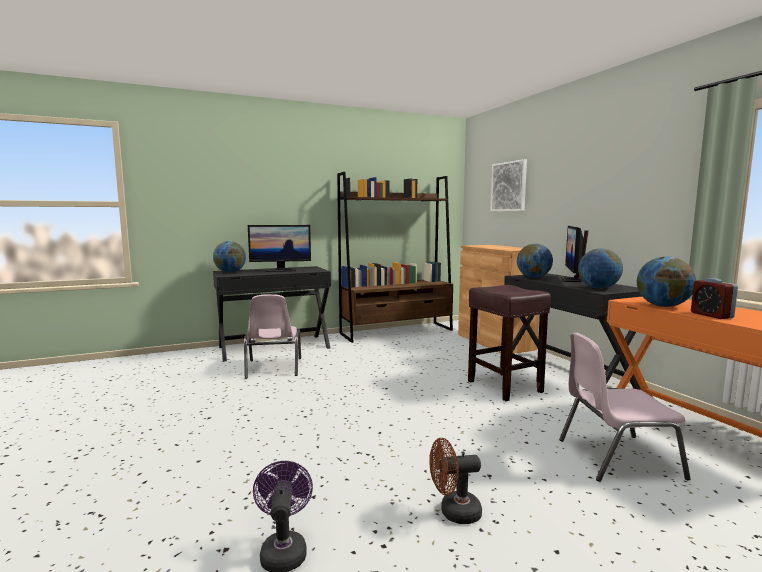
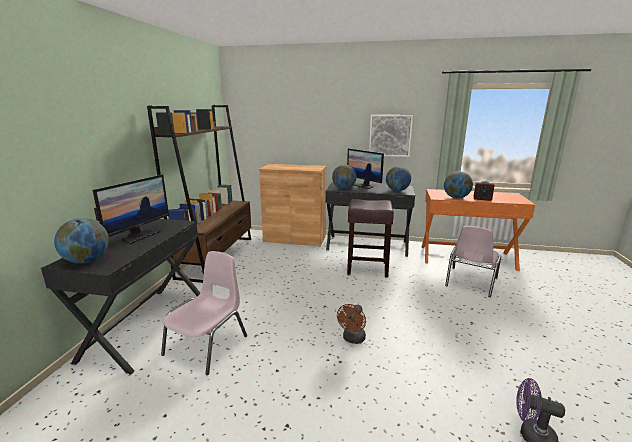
camera: 55 degrees left, 10 degrees up
pink chair [244,294,301,379] -> pink chair turned 90 degrees counterclockwise [161,251,247,375]
brown fan [429,438,482,524] -> brown fan moved to [337,304,366,344]
picture [490,159,527,211] -> picture moved to [369,115,413,157]

